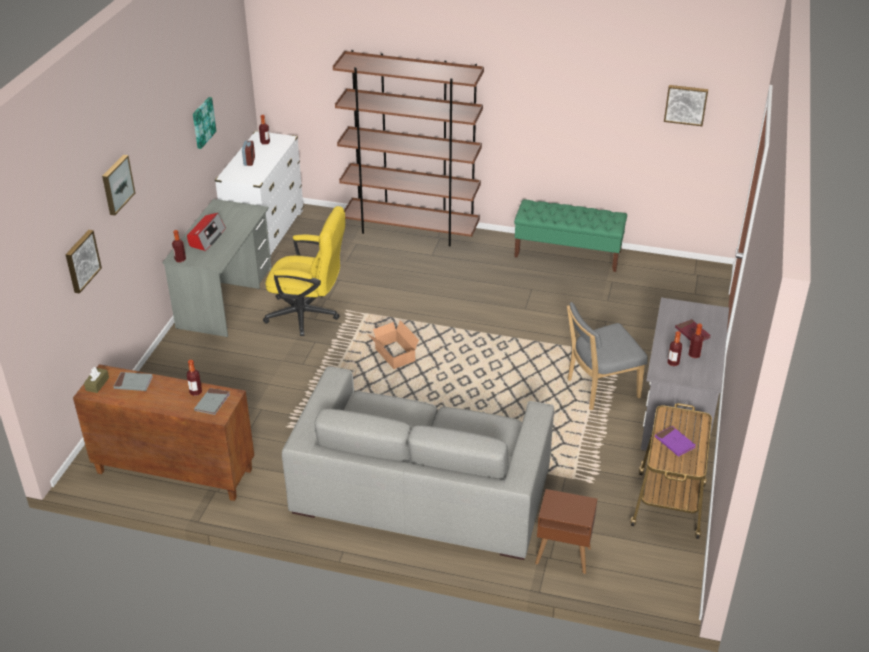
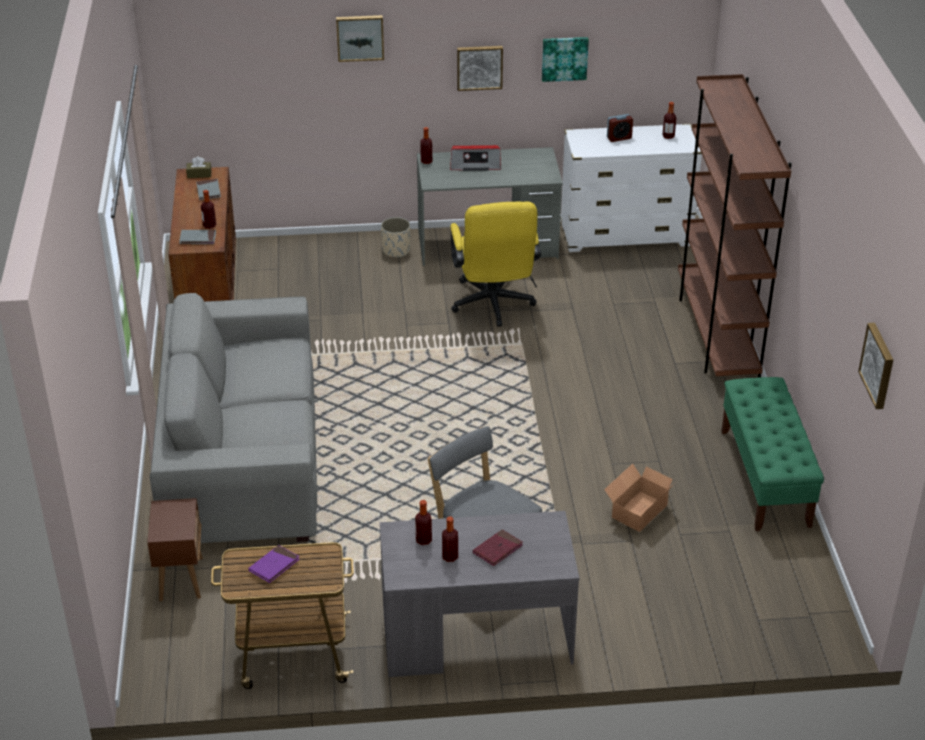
camera: 70 degrees right, 0 degrees up
picture [66,230,102,294] -> picture moved to [457,46,503,91]
cardboard box [368,320,419,369] -> cardboard box moved to [604,464,675,532]
none -> beige planter [381,217,411,258]

